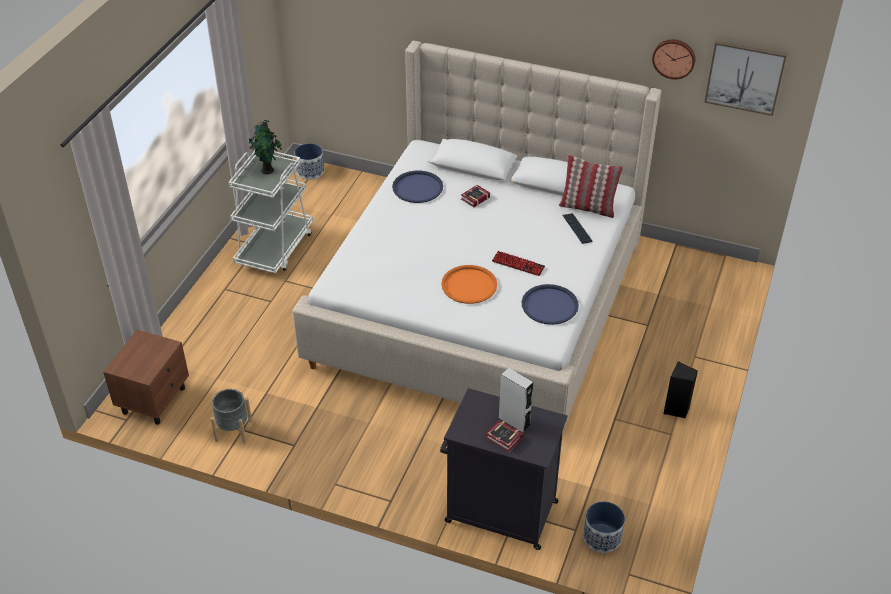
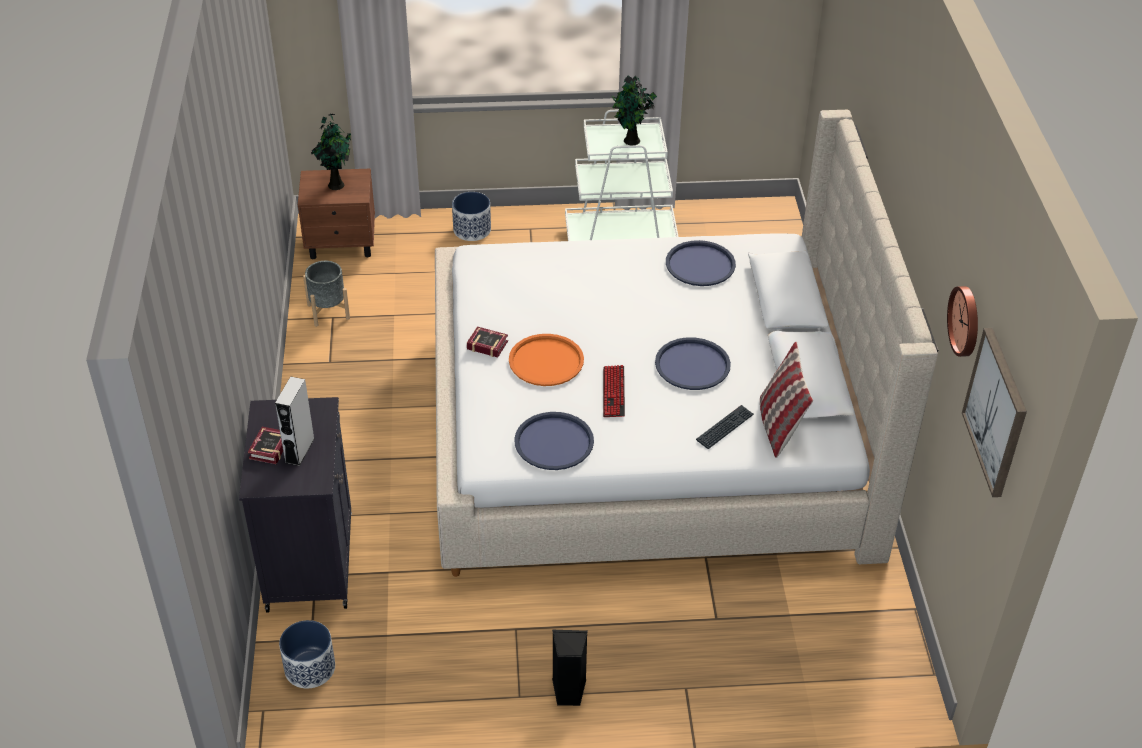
camera: 65 degrees right, 0 degrees up
planter [295,143,324,180] -> planter moved to [452,192,491,241]
book [461,185,490,207] -> book moved to [467,326,508,357]
none -> potted plant [311,113,351,190]
none -> blue tray [655,337,731,390]

